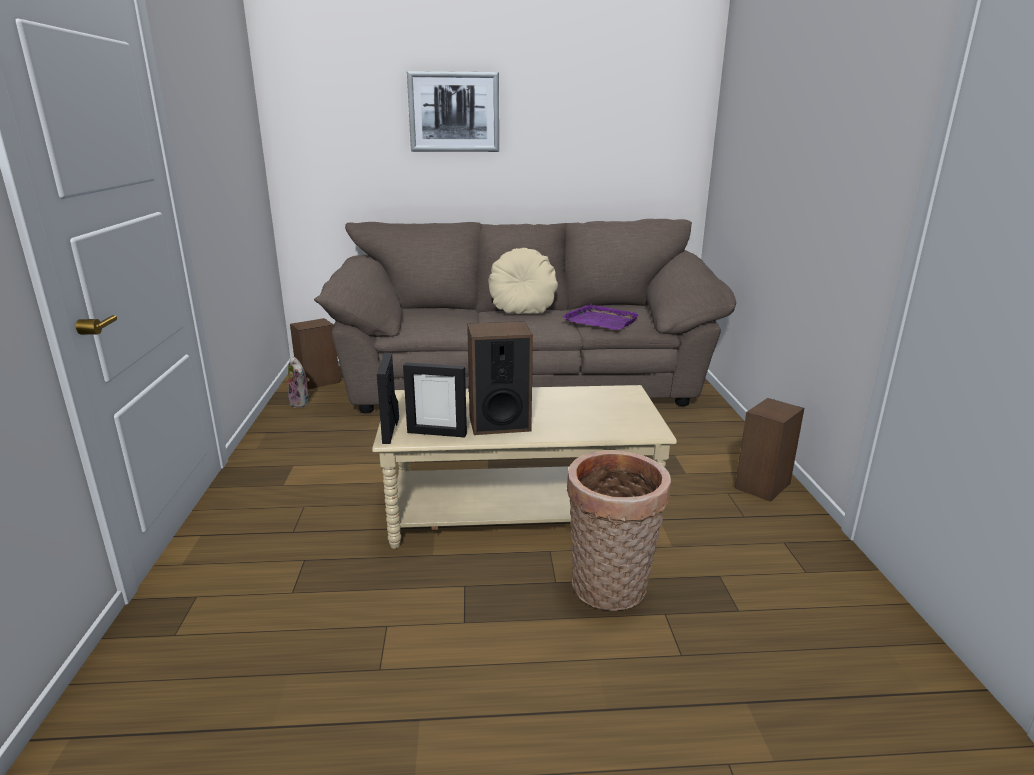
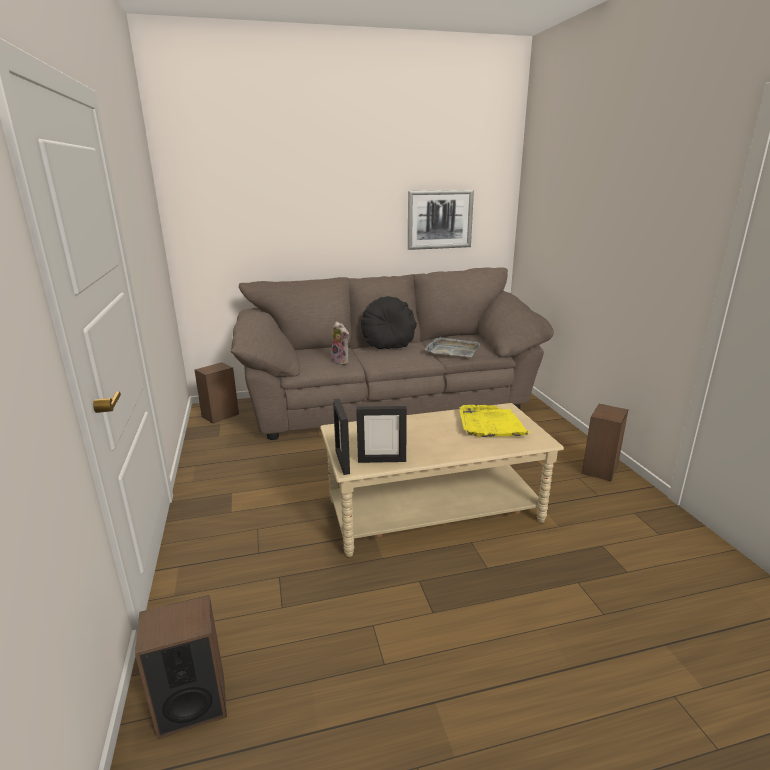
camera: 10 degrees left, 0 degrees up
plush toy [288,356,309,408] -> plush toy moved to [331,322,350,365]
picture [407,71,499,152] -> picture moved to [408,190,474,250]
speaker [467,321,533,435] -> speaker moved to [135,595,227,739]
beige pillow [488,248,558,314] -> black pillow [361,296,417,349]
purple tray [563,304,639,330] -> grey tray [425,337,481,357]
basket [567,450,671,611] -> none
none -> yellow tray [459,405,530,437]

